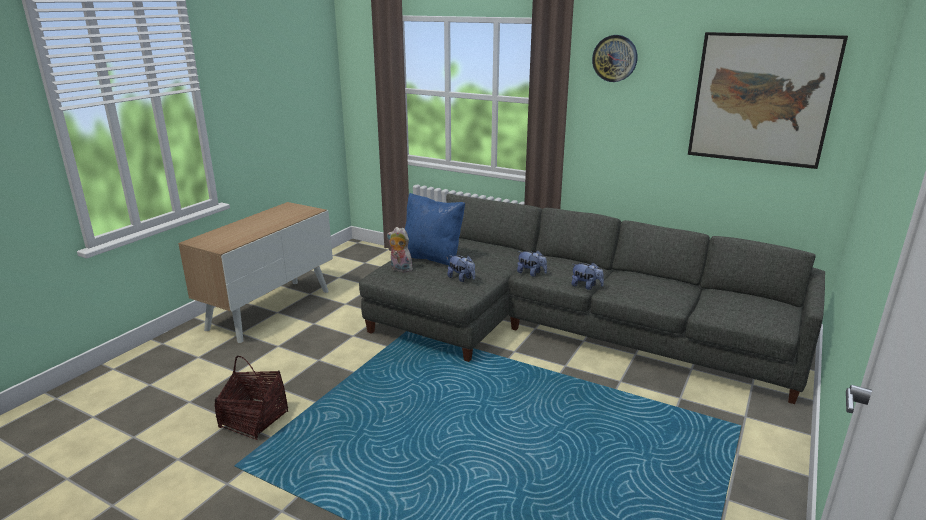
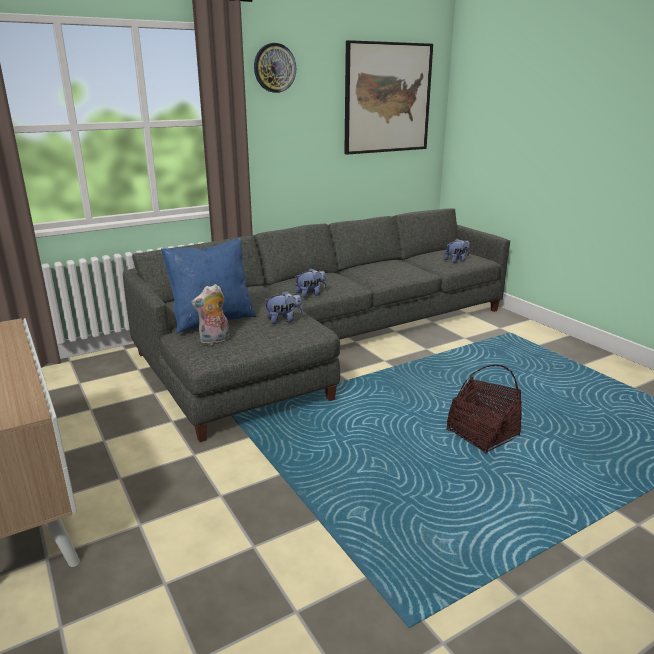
camera: 60 degrees left, 0 degrees up
basket [214,356,288,440] -> basket moved to [447,365,522,454]
plush toy [571,262,604,290] -> plush toy moved to [444,239,470,263]

